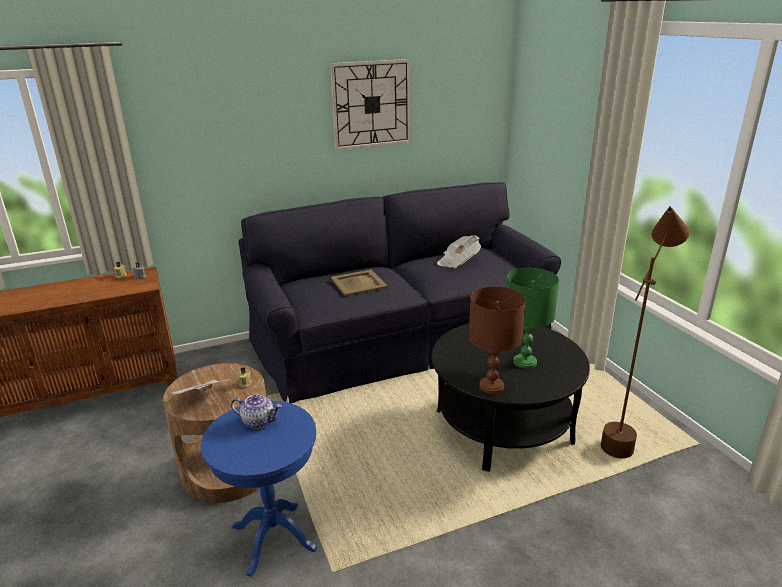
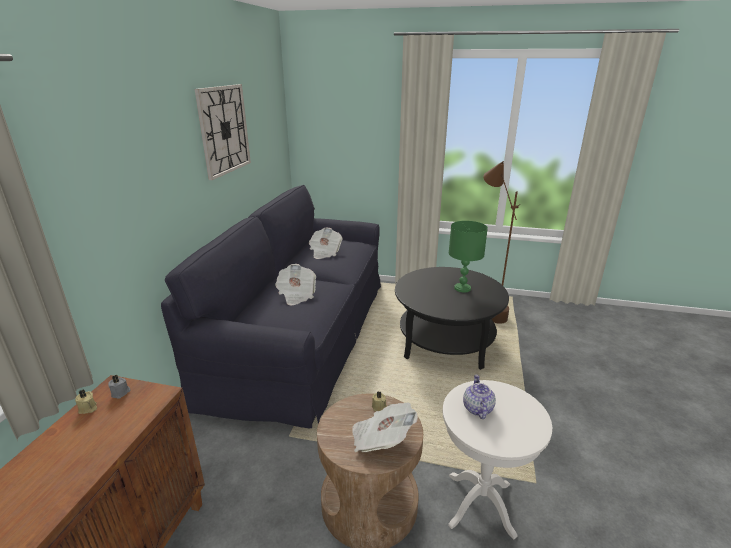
camera: 55 degrees left, 0 degrees up
blue side table [200,401,317,577] -> white side table [442,380,552,539]
teapot [231,394,282,429] -> teapot turned 45 degrees counterclockwise [463,375,496,419]
beige tray [331,270,388,296] -> newspaper [275,264,316,306]
brown table lamp [469,286,526,394] -> none

